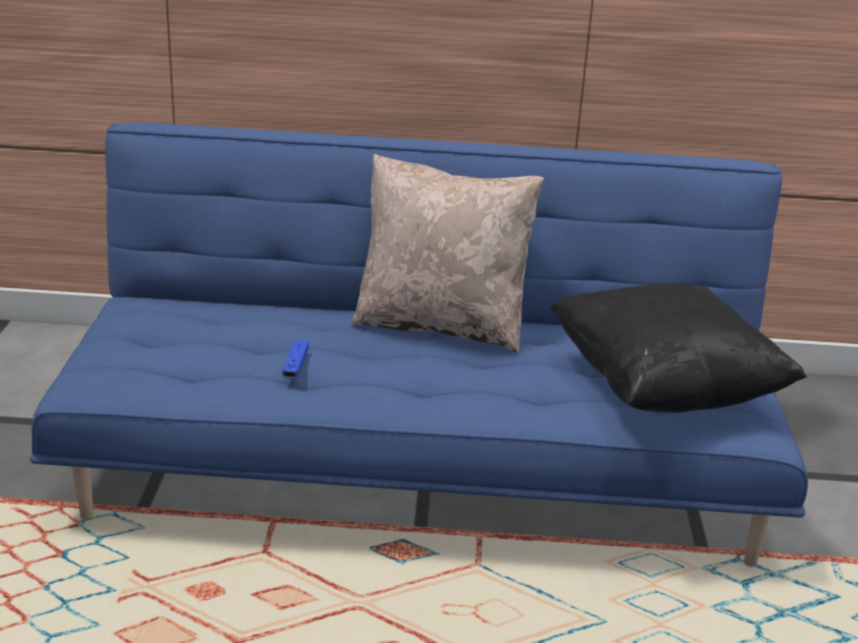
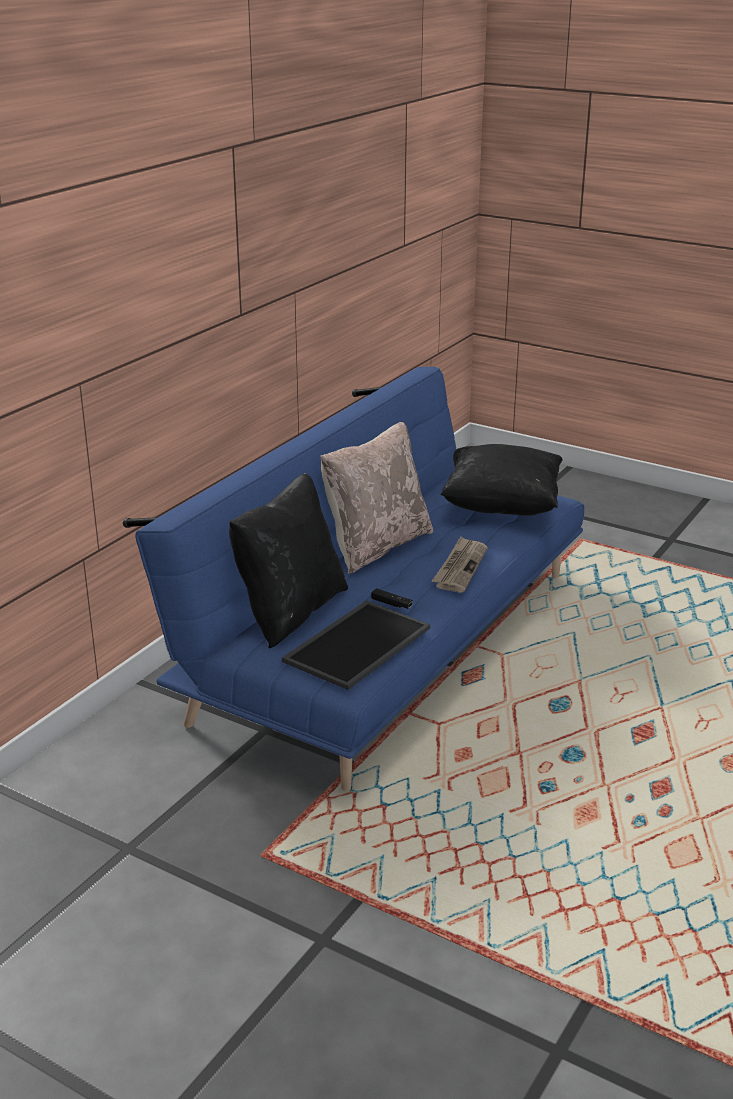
camera: 60 degrees left, 0 degrees up
blue game controller [282,340,309,378] -> black game controller [371,588,413,609]
none -> black pillow [229,473,348,648]
none -> tray [282,601,430,690]
none -> newspaper [432,537,488,593]

